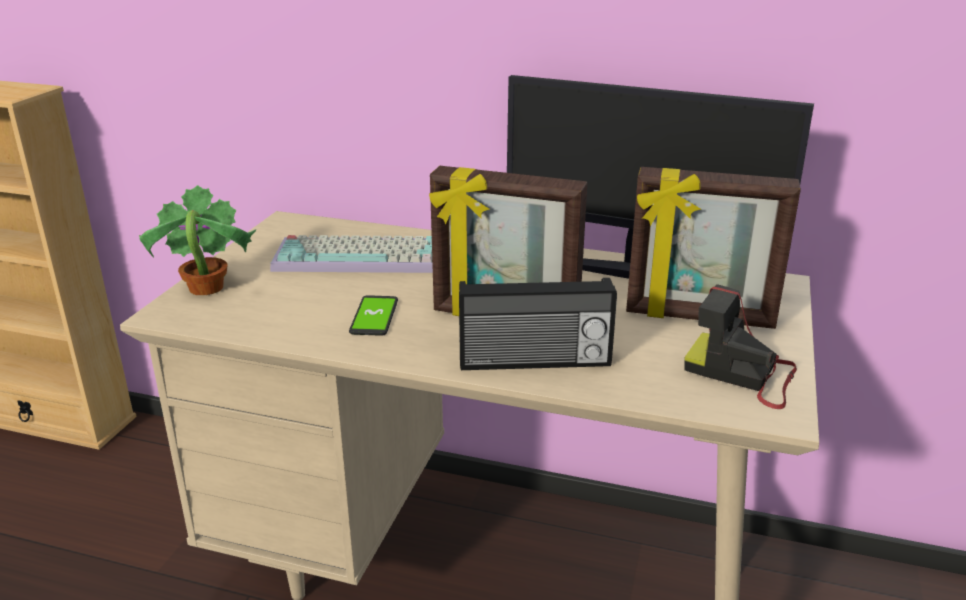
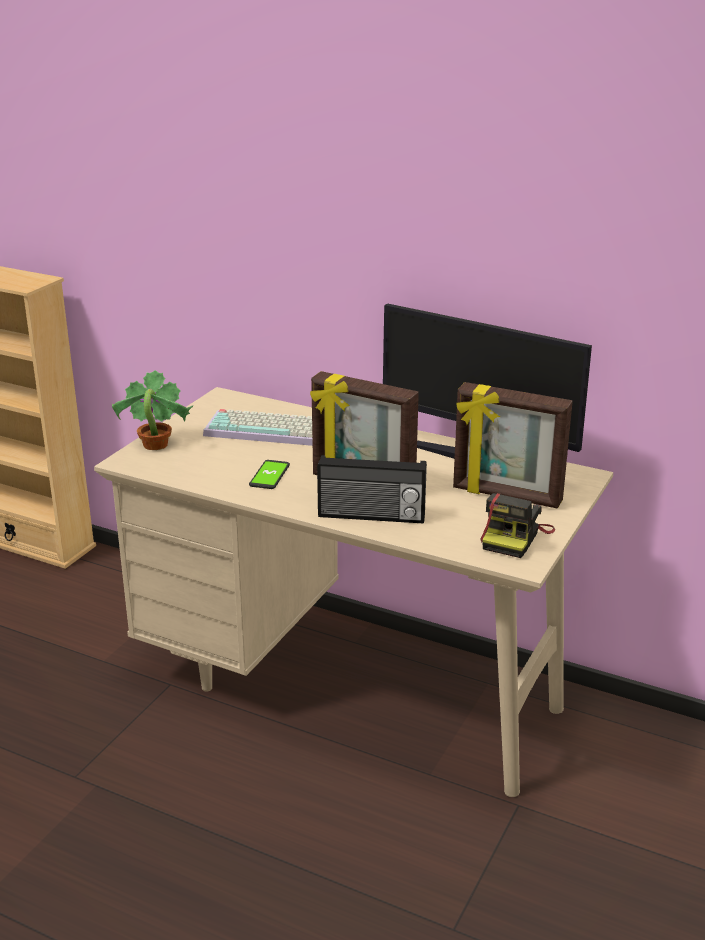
camera: 10 degrees right, 0 degrees up
camera [684,284,797,409] -> camera turned 105 degrees counterclockwise [480,493,555,558]

